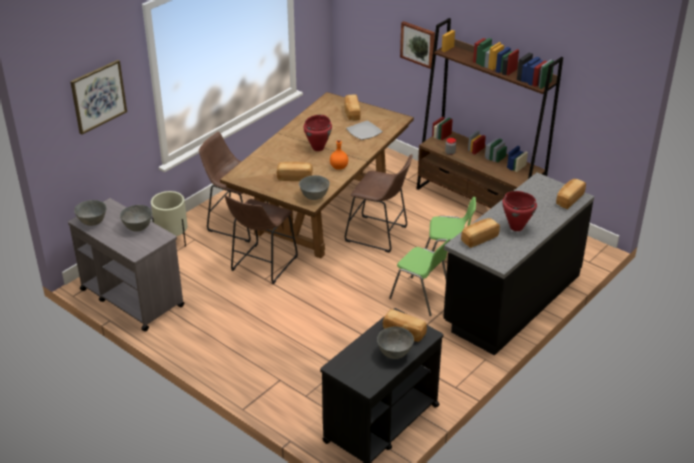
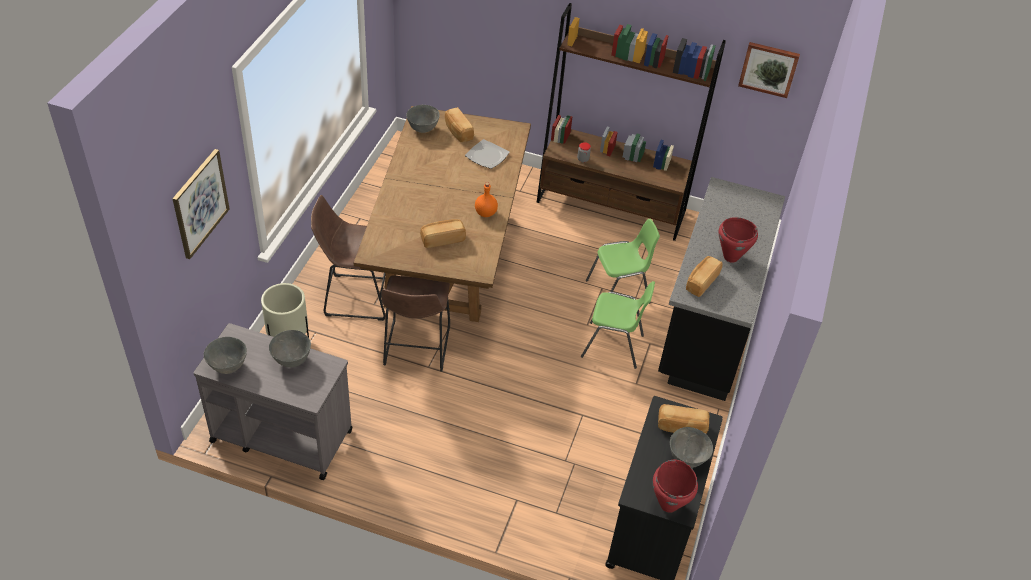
camera: 25 degrees left, 10 degrees up
grey bowl [299,175,330,200] -> grey bowl moved to [406,105,440,133]
red cooking pot [304,115,332,151] -> red cooking pot moved to [653,460,698,513]
brown stool [345,154,413,253] -> none
picture [400,21,435,69] -> picture moved to [738,42,800,98]
bread [556,179,586,209] -> none

